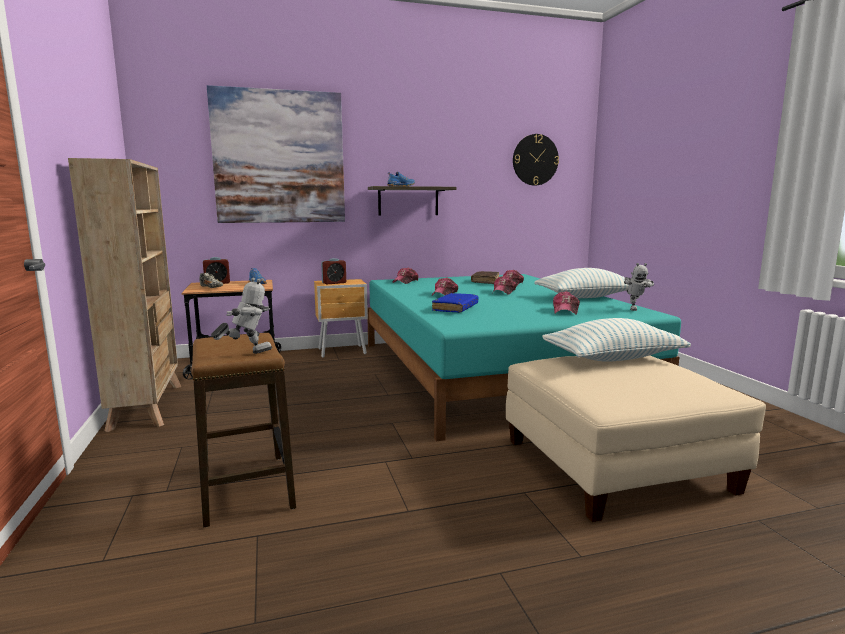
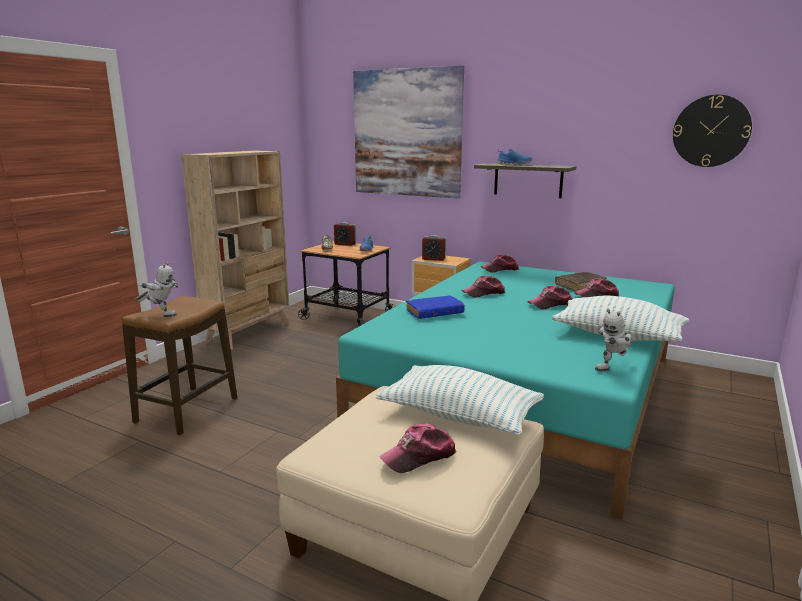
camera: 45 degrees right, 5 degrees up
cap [553,291,580,315] -> cap moved to [379,424,457,473]

